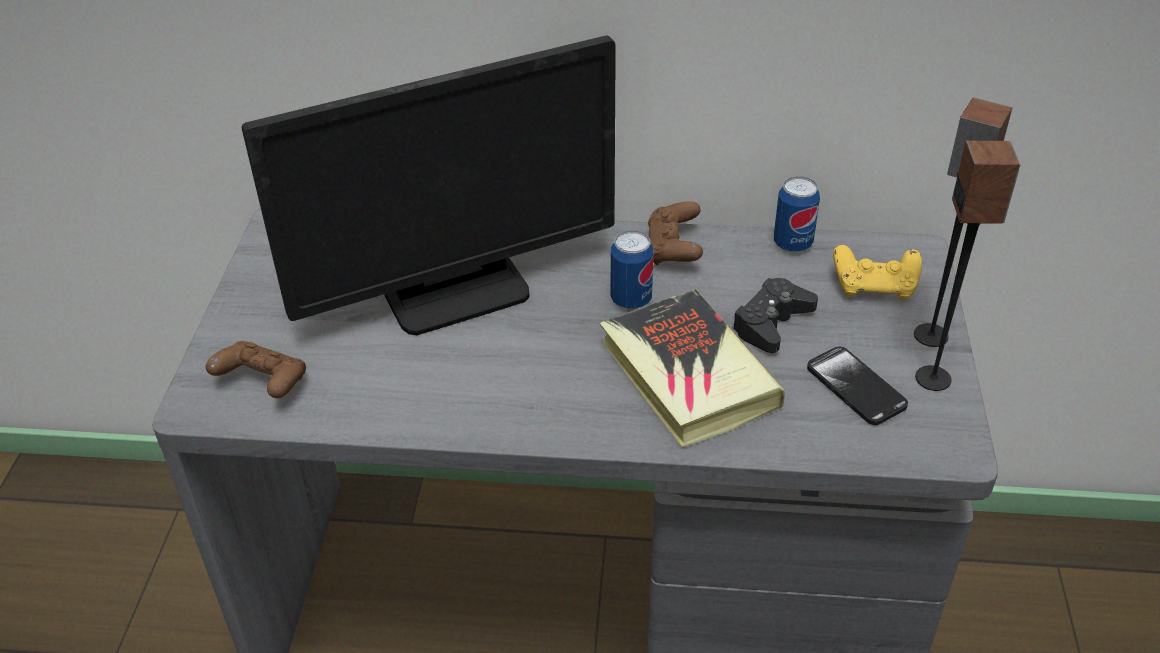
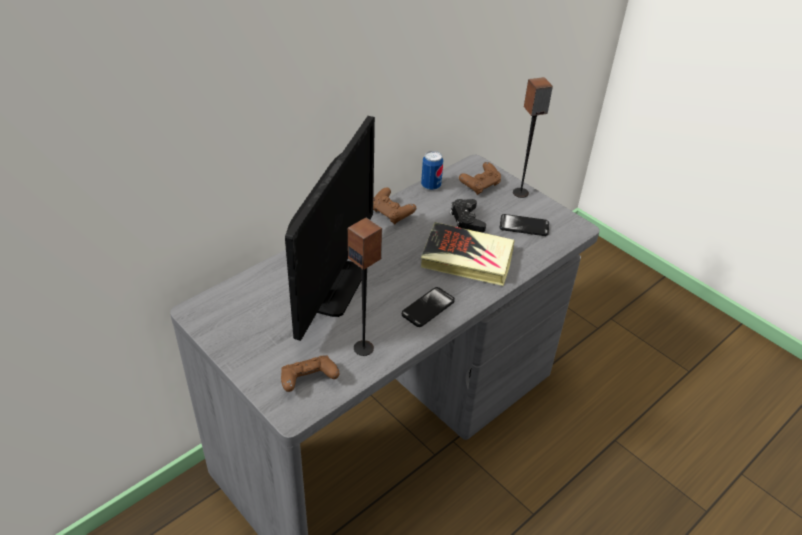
camera: 50 degrees left, 0 degrees up
can [611,230,654,309] -> none
yellow game controller [833,245,922,300] -> brown game controller [459,162,501,195]
speaker [915,141,1021,391] -> speaker moved to [348,218,382,356]
none -> phone [402,287,455,327]

